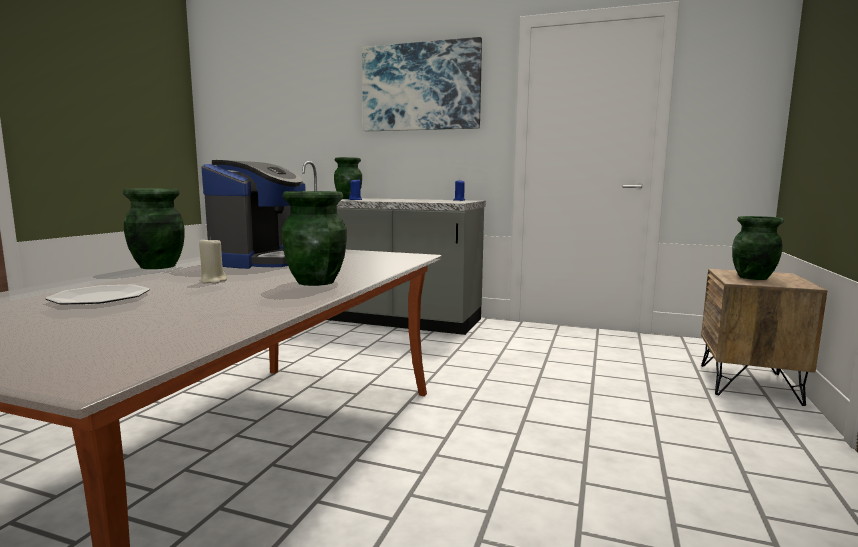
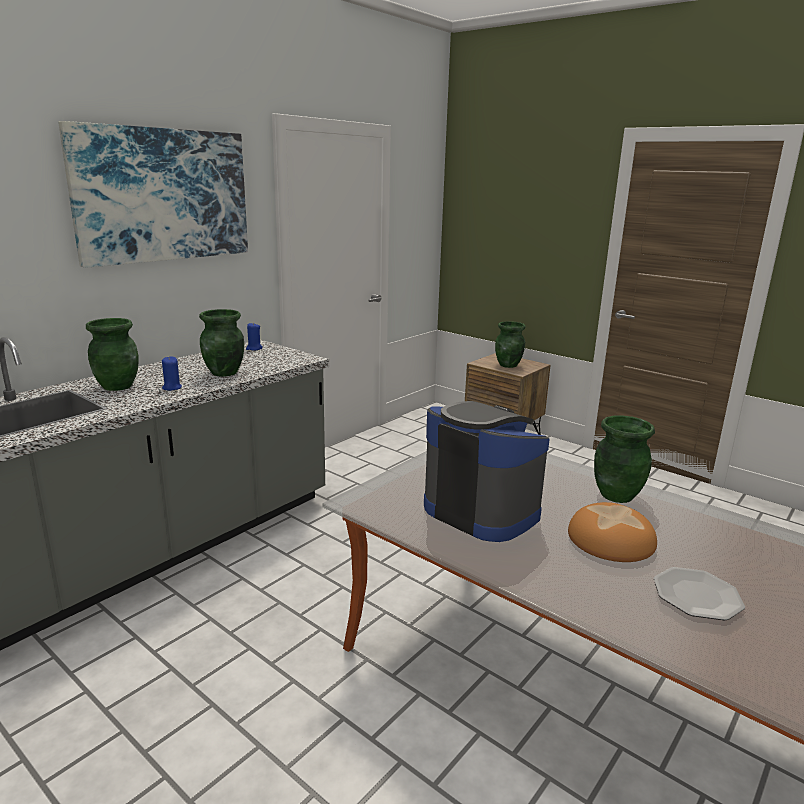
camera: 70 degrees left, 10 degrees up
green vase [123,189,185,269] -> green vase moved to [199,309,244,377]
beige candle [199,237,227,284] -> bread [568,502,657,562]

